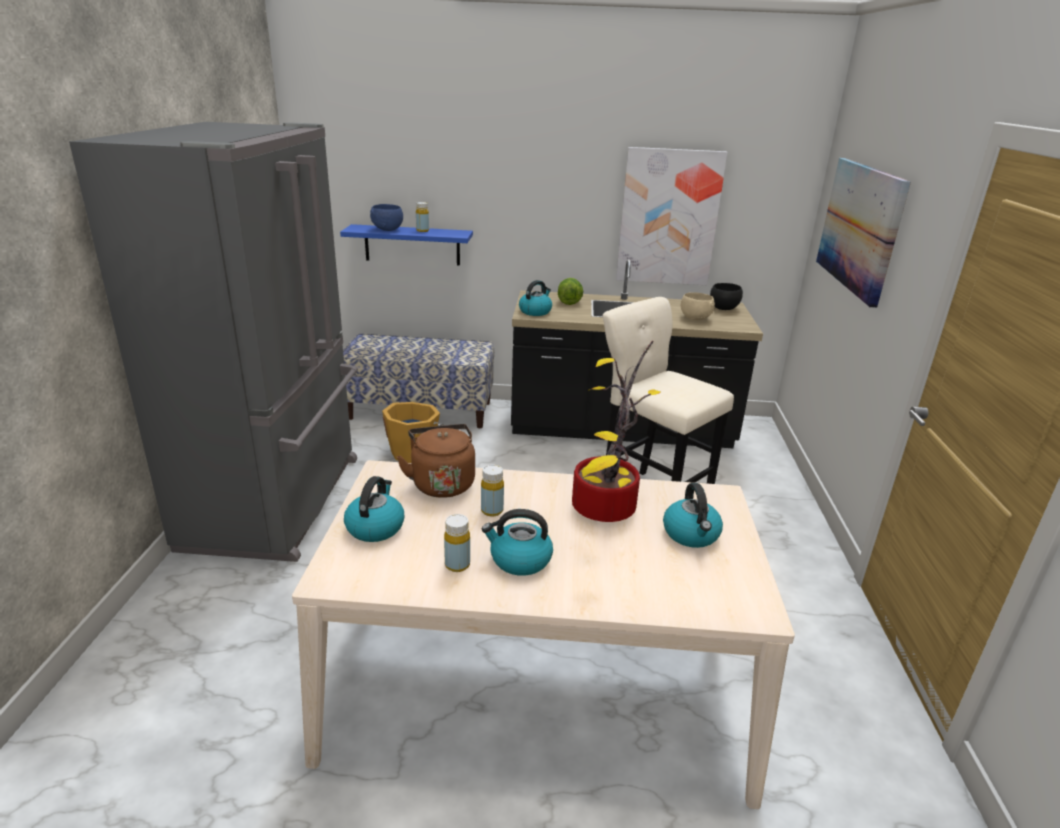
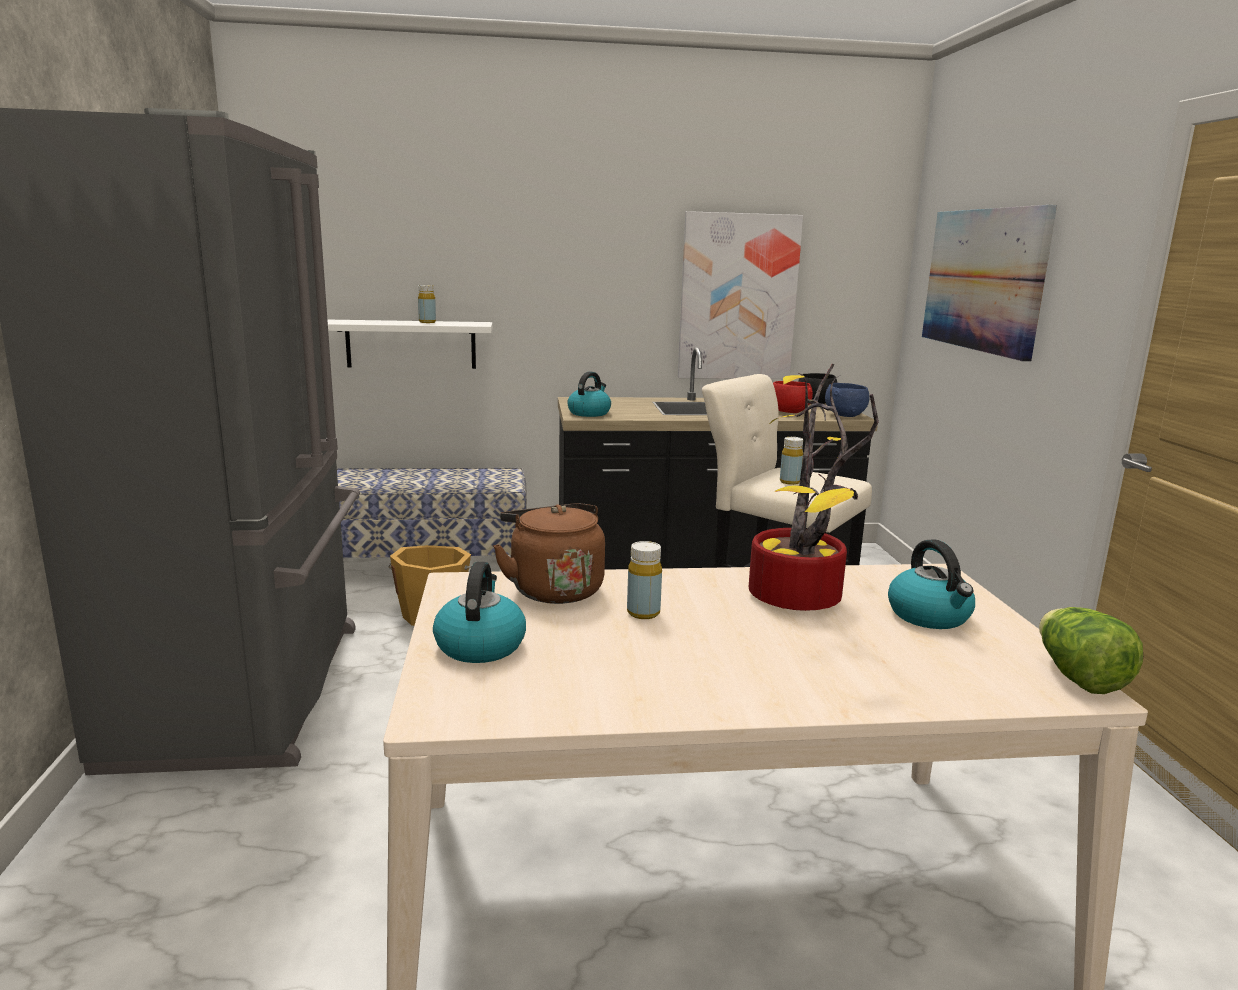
camera: 10 degrees left, 10 degrees down
blue shelf [340,224,473,265] -> white shelf [327,320,493,369]
blue bowl [370,204,403,231] -> blue bowl moved to [825,383,870,417]
yellow bottle [444,514,470,572] -> yellow bottle moved to [780,437,803,485]
kettle [482,509,553,576] -> none
lettuce [558,278,583,305] -> lettuce moved to [1039,607,1143,694]
beige bowl [681,292,715,320] -> red bowl [773,381,813,413]

